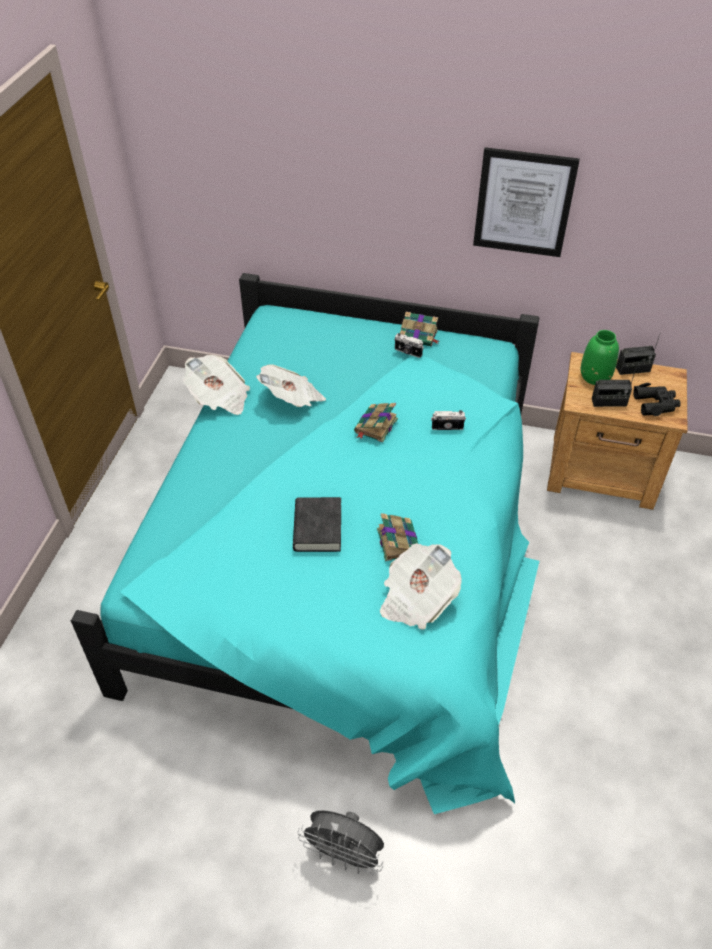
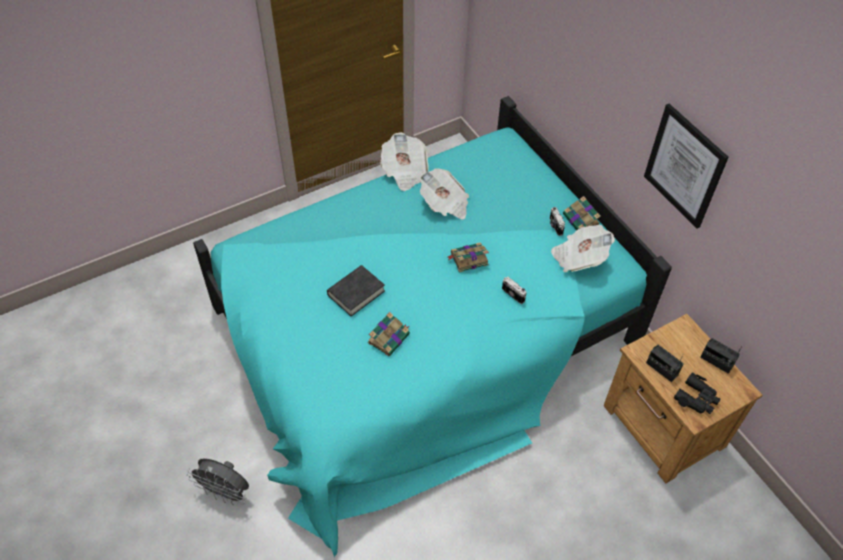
camera: 45 degrees right, 5 degrees up
grey fan [297,810,384,875] -> grey fan turned 45 degrees counterclockwise [187,458,249,505]
newspaper [380,543,461,630] -> newspaper moved to [551,225,615,272]
green vase [580,330,619,385] -> none

